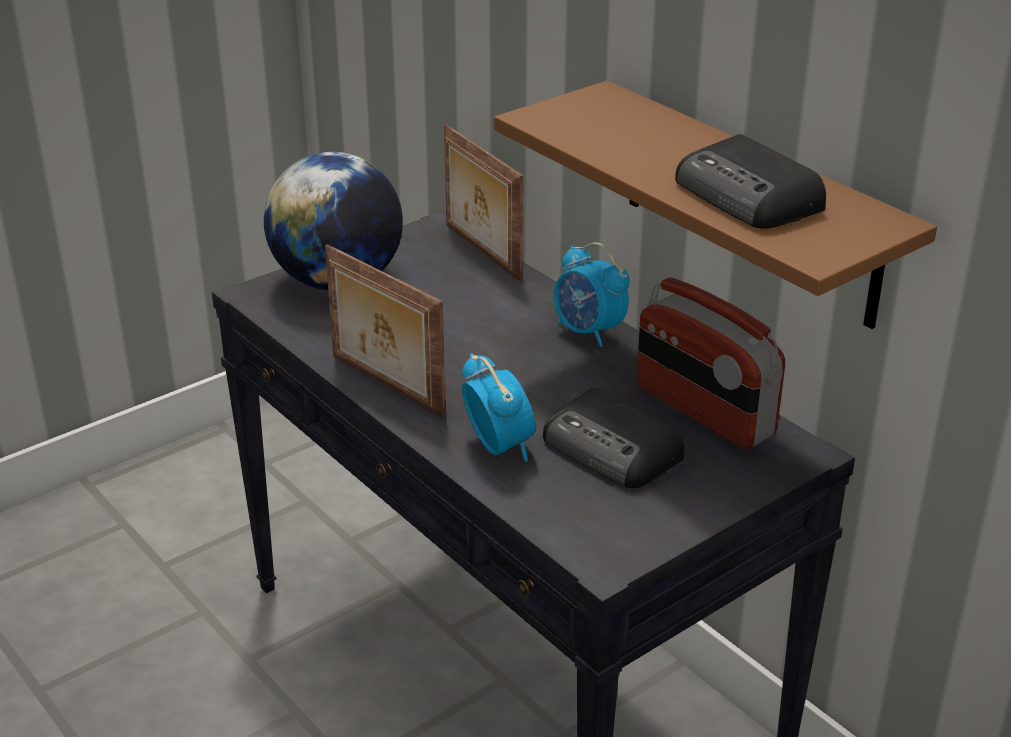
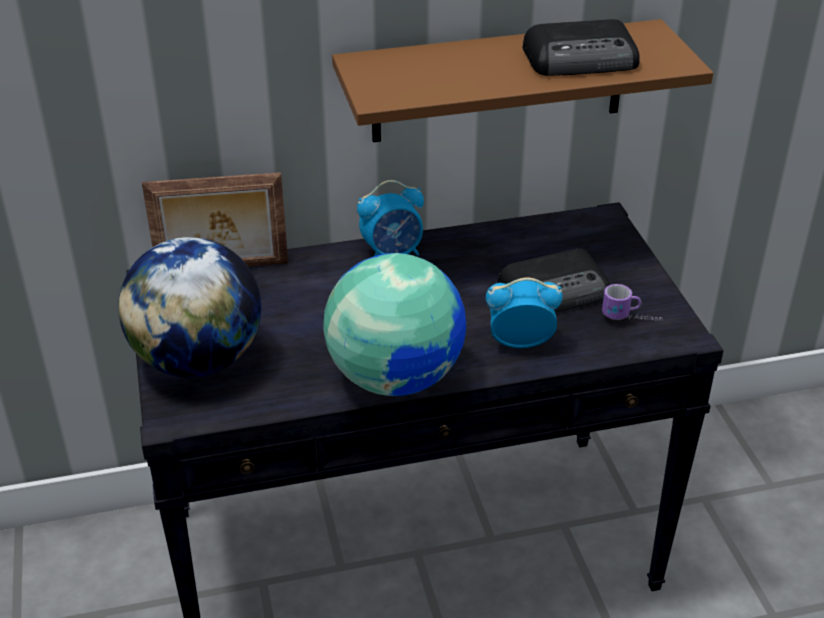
camera: 65 degrees left, 5 degrees up
picture frame [325,244,446,417] -> globe [323,253,466,396]
radio [637,277,785,449] -> none
none -> mug [602,284,663,321]

